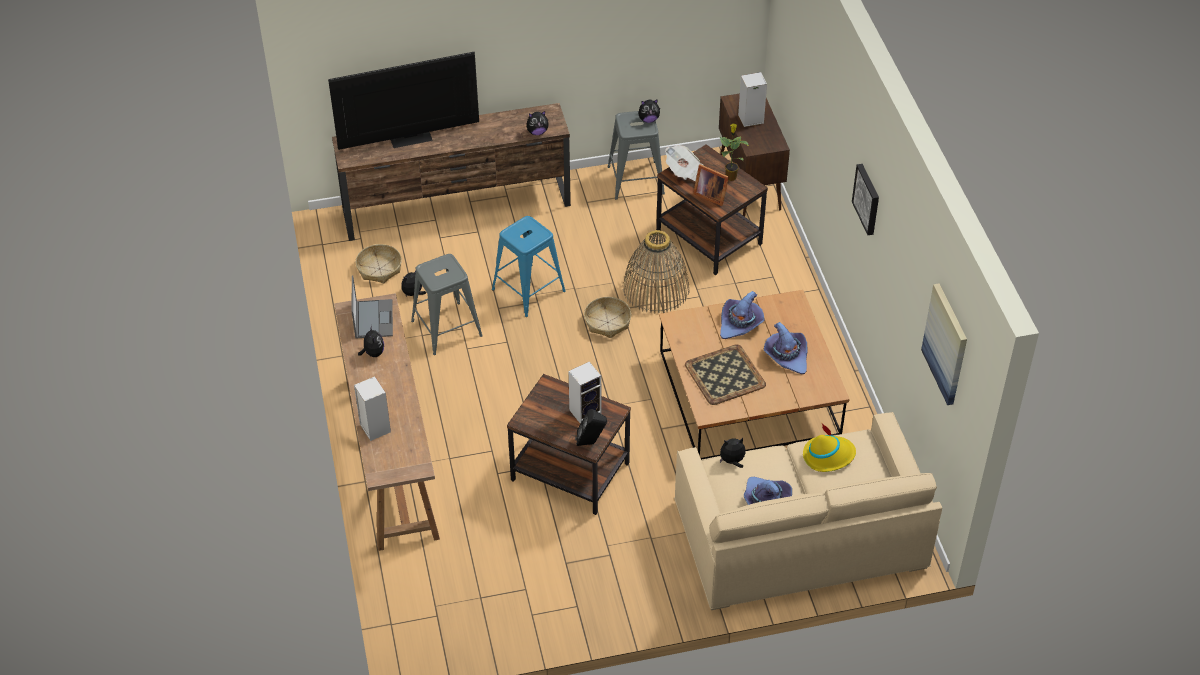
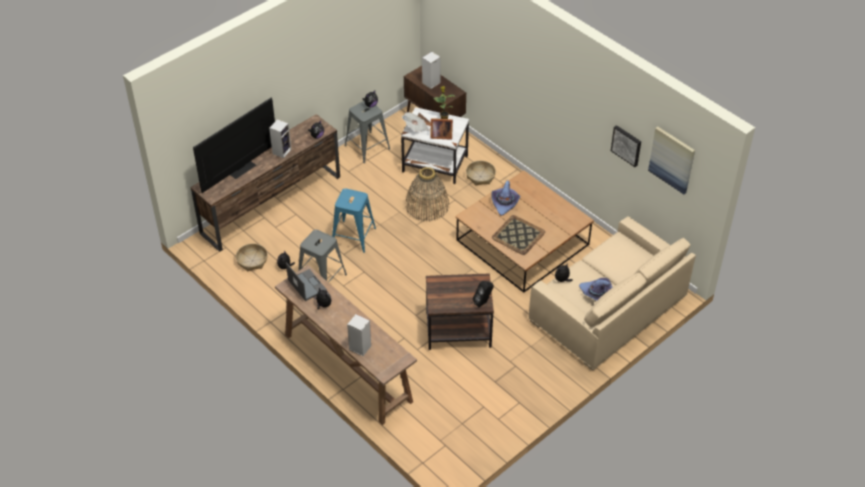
camera: 30 degrees left, 0 degrees up
speaker [569,361,601,424] -> speaker moved to [269,119,291,158]
basket [584,297,631,338] -> basket moved to [466,161,496,186]
brown side table [656,144,768,275] -> white side table [401,107,469,184]
purple hat [764,322,808,374] -> none
yellow hat [803,424,856,472] -> none
picture [852,164,879,235] -> picture moved to [611,125,641,167]

